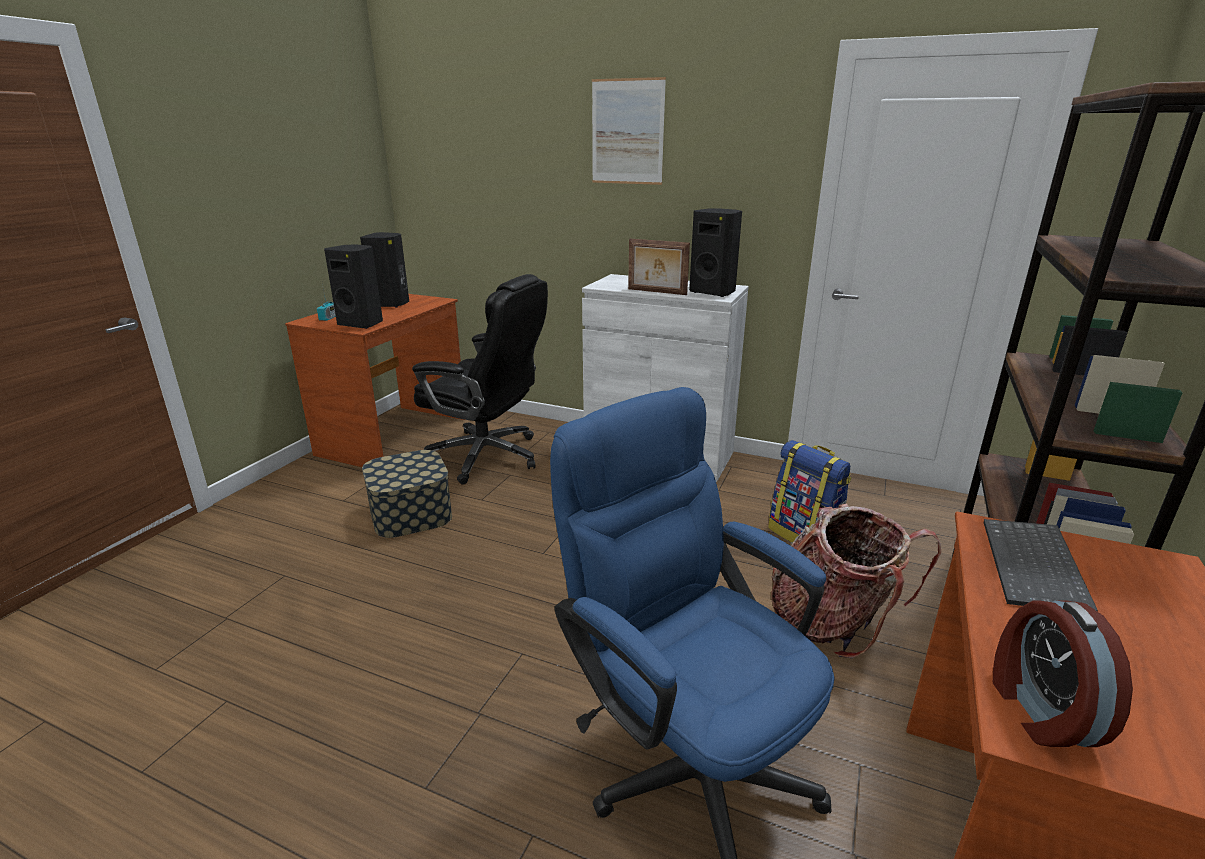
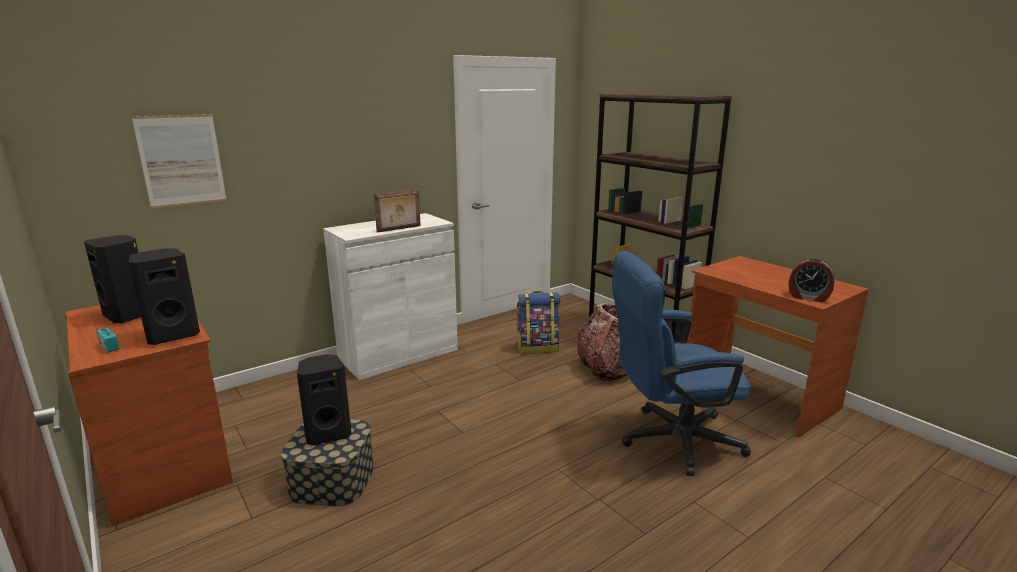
camera: 60 degrees left, 5 degrees down
black office chair [412,274,548,485] -> none
picture [592,77,666,185] -> picture moved to [132,114,227,208]
black speaker [689,208,742,297] -> black speaker moved to [297,354,352,446]
keyboard [984,519,1098,612] -> none

